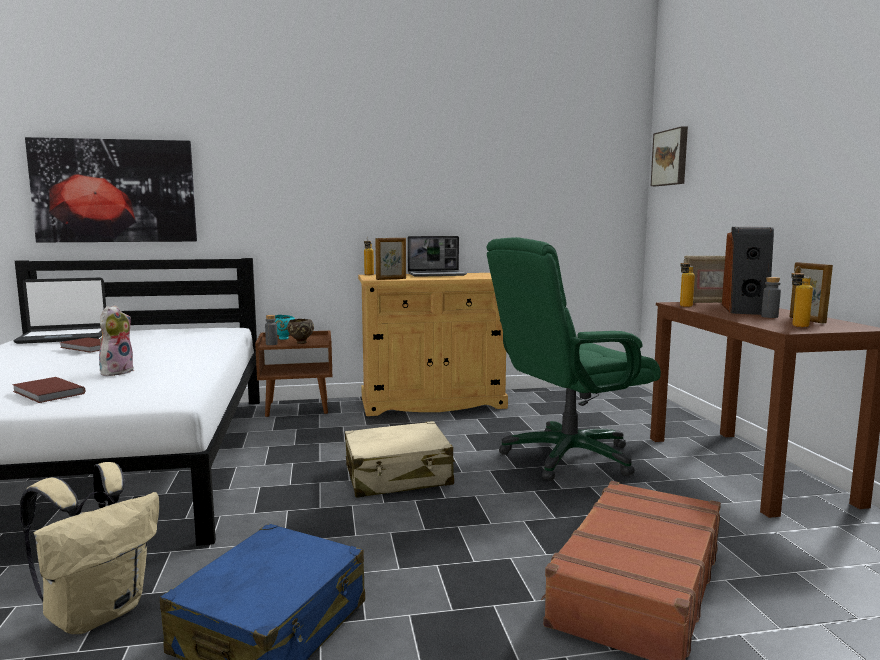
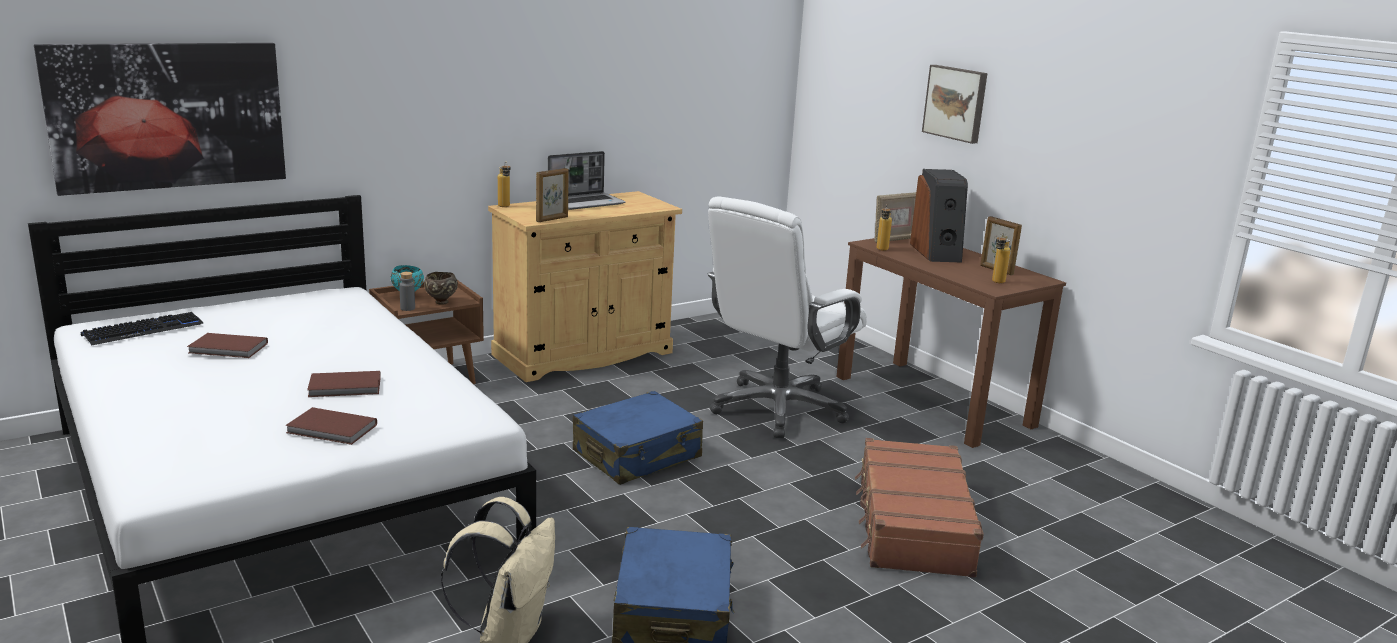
camera: 25 degrees left, 10 degrees up
laptop [13,278,106,344] -> keyboard [81,312,203,346]
plush toy [99,305,134,376] -> brown book [307,371,381,397]
beige suitcase [345,421,455,498] -> blue suitcase [573,391,703,485]
green office chair [486,237,661,481] -> white office chair [708,196,867,438]
picture [651,126,688,186] -> picture moved to [922,65,987,144]
grey bottle [761,277,781,318] -> none

